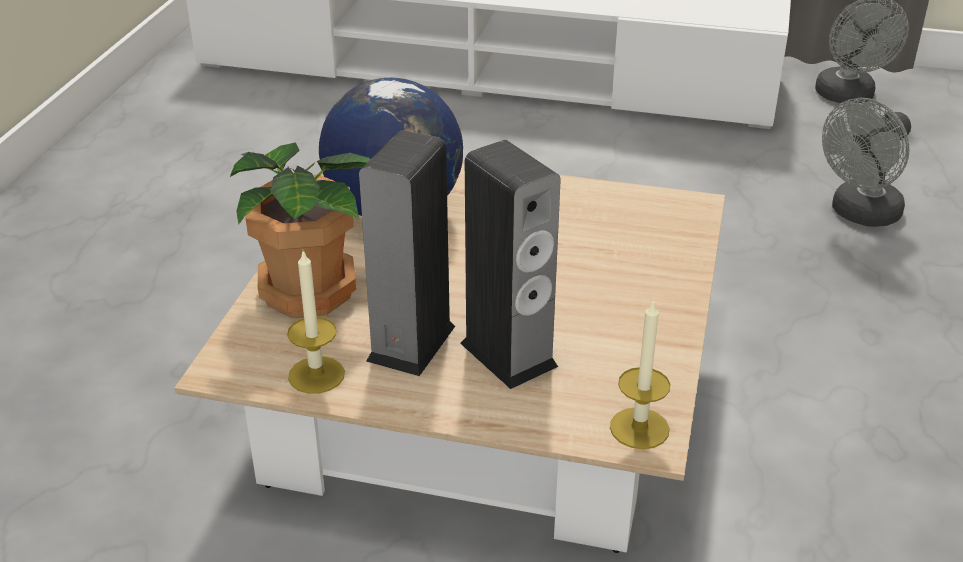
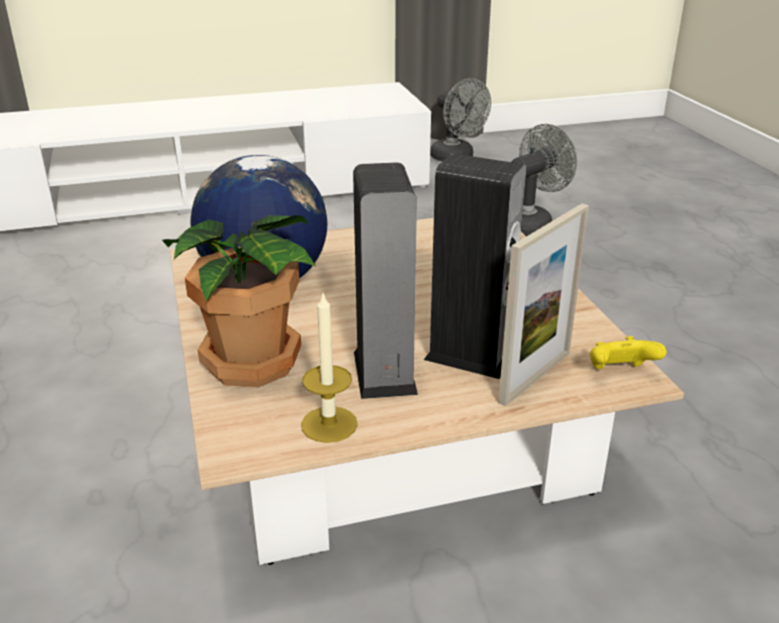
camera: 30 degrees left, 5 degrees down
candle [610,299,670,449] -> yellow game controller [590,336,667,369]
grey fan [822,98,911,227] -> grey fan turned 150 degrees counterclockwise [512,124,577,236]
none -> picture frame [498,203,589,406]

